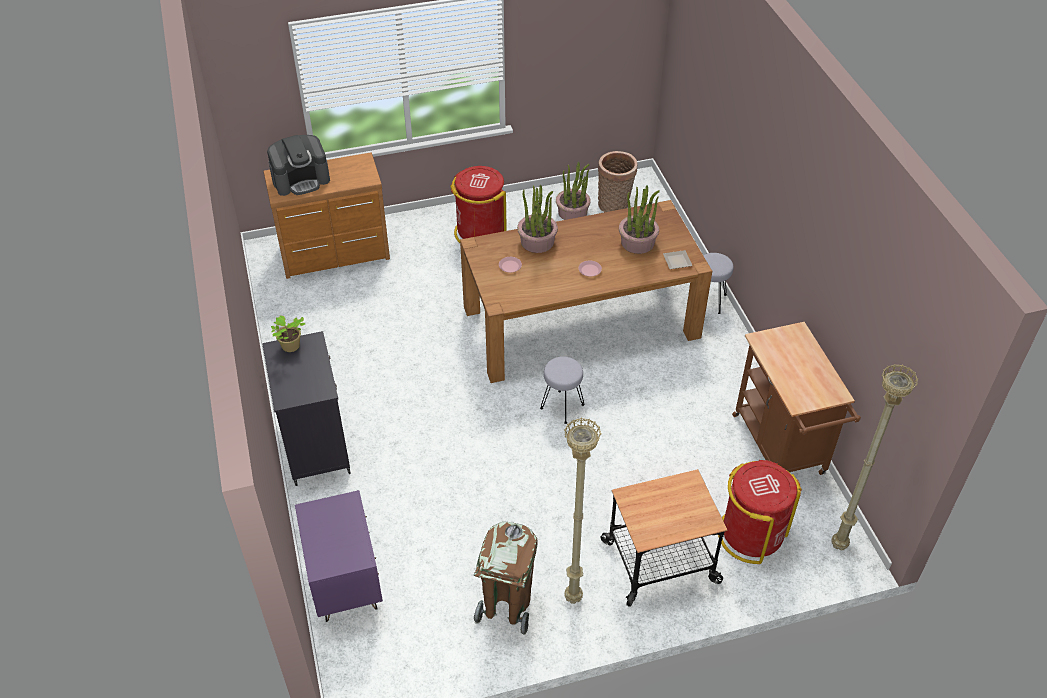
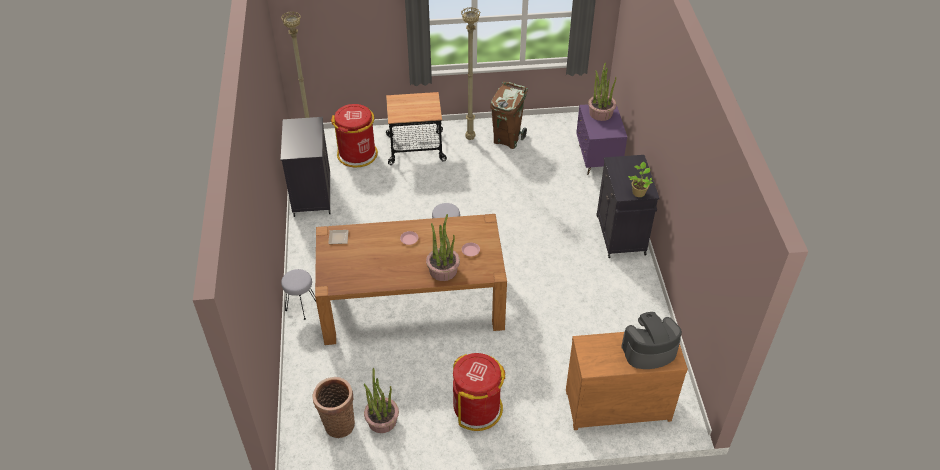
camera: 170 degrees left, 0 degrees up
potted plant [619,186,660,254] -> potted plant moved to [588,62,616,121]
brown cart [732,322,861,475] -> black cabinet [280,117,331,217]

